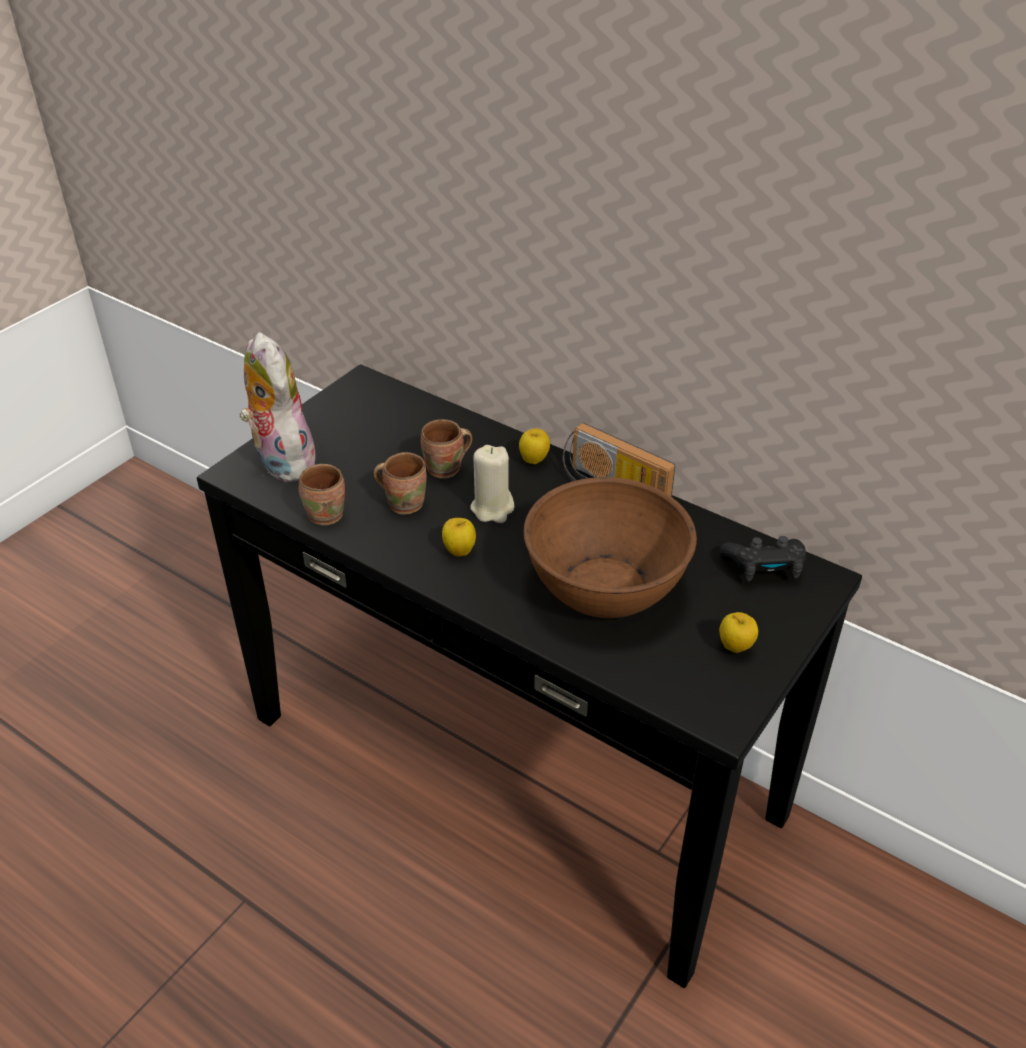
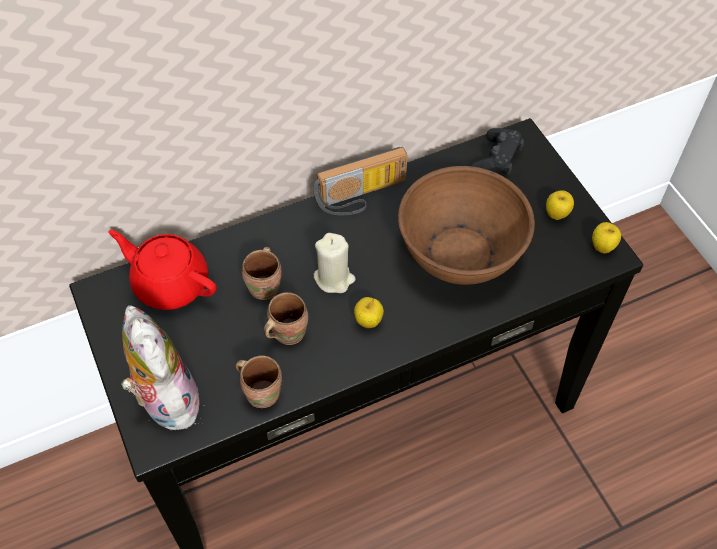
camera: 60 degrees left, 15 degrees up
plush toy [240,332,316,482] -> plush toy turned 60 degrees clockwise [121,306,199,430]
apple [519,428,550,464] -> apple moved to [592,222,621,254]
none -> red teapot [108,230,217,310]

